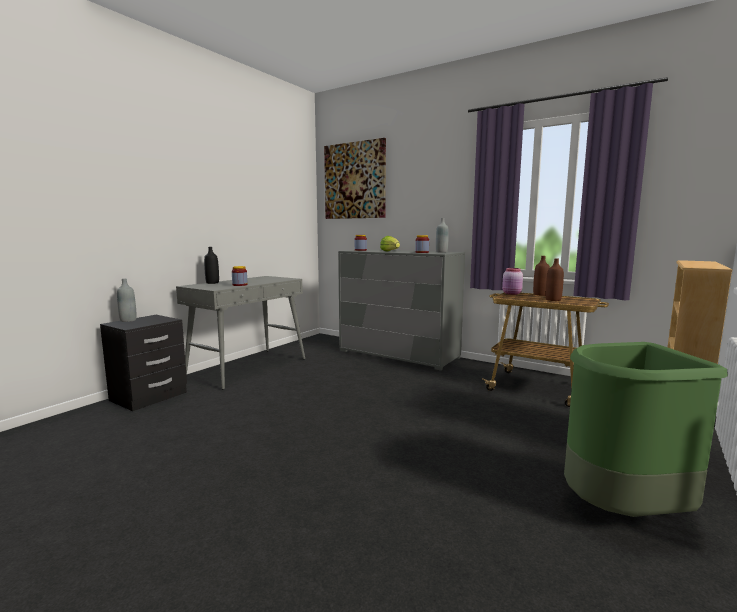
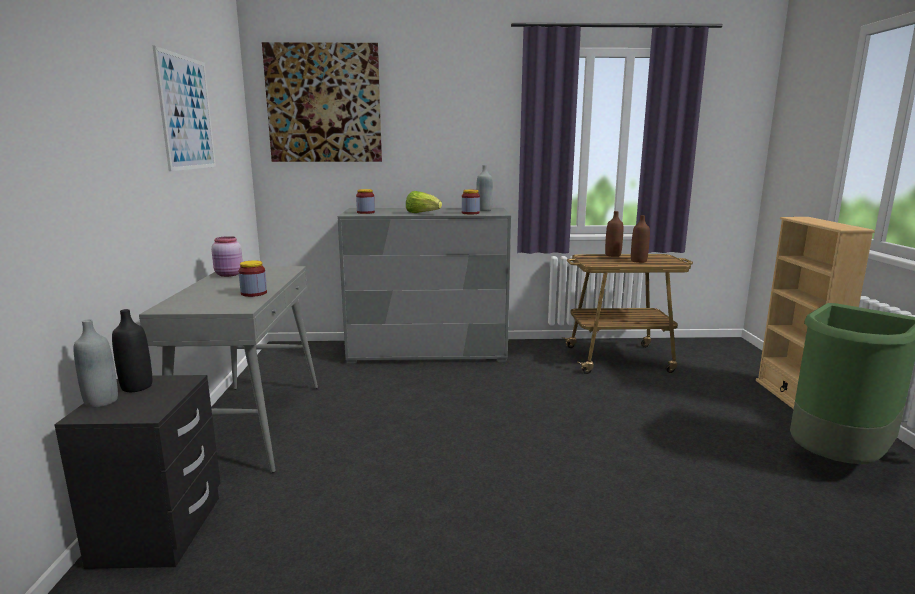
camera: 35 degrees left, 5 degrees up
black bottle [204,247,219,284] -> black bottle moved to [112,309,152,392]
pink jar [502,268,523,295] -> pink jar moved to [211,236,243,277]
none -> picture [153,46,216,171]

